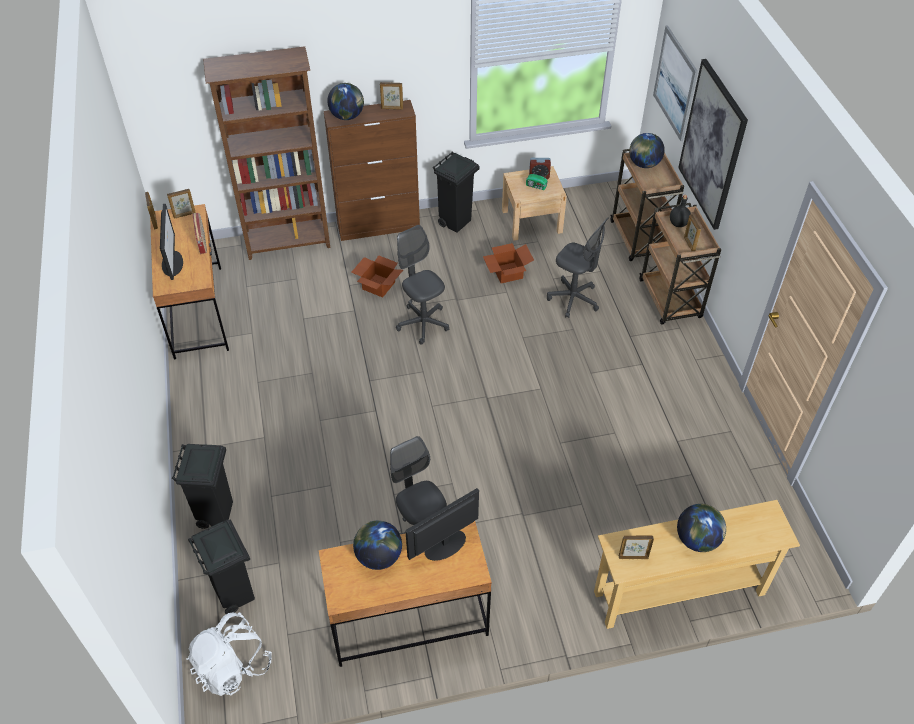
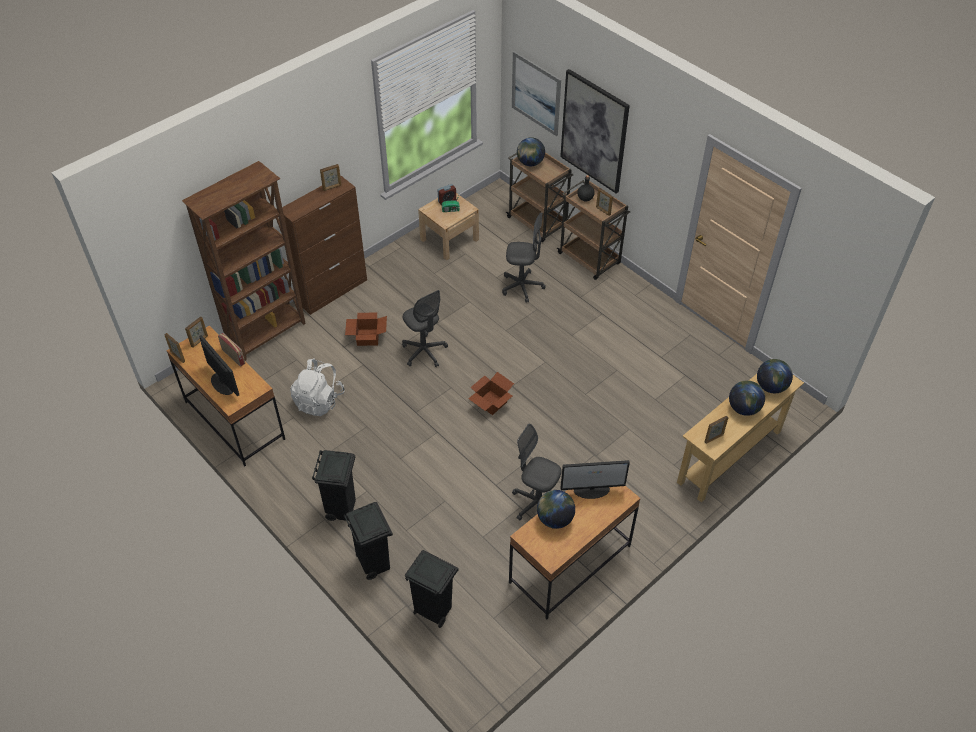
camera: 30 degrees left, 0 degrees up
white backpack [187,612,272,696] -> white backpack moved to [290,358,345,416]
globe [327,83,364,120] -> globe moved to [757,359,793,393]
grey office chair [396,225,449,345] -> grey office chair turned 150 degrees counterclockwise [402,290,448,367]
monitor [405,488,479,561] -> monitor turned 120 degrees counterclockwise [561,460,630,499]
black trash can [433,151,480,233] -> black trash can moved to [312,450,356,521]
cardboard box [483,243,534,283] -> cardboard box moved to [468,372,514,415]

